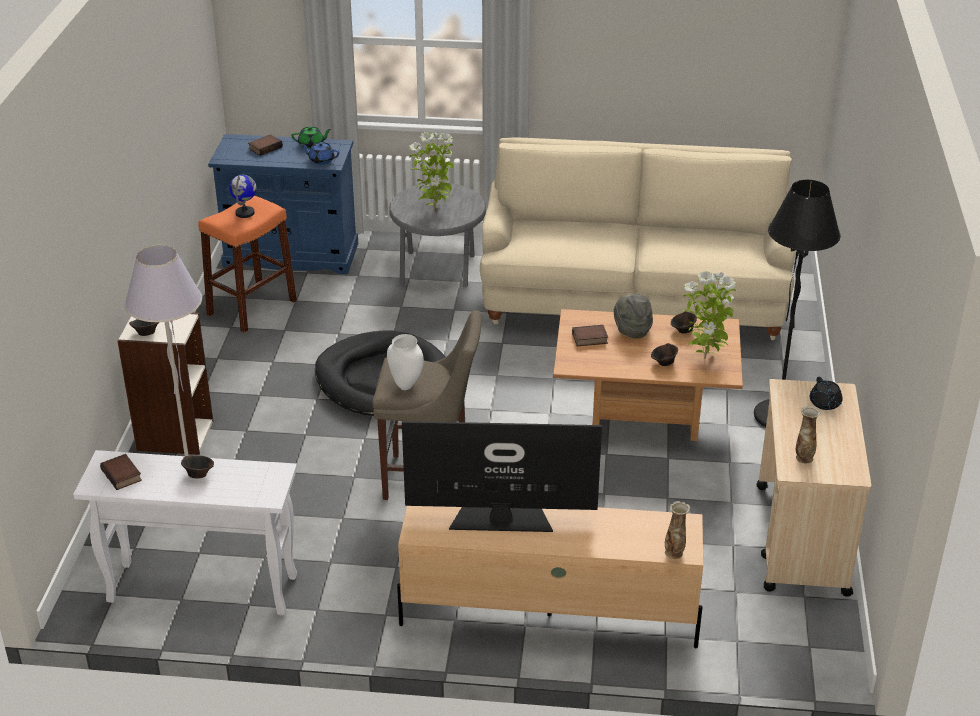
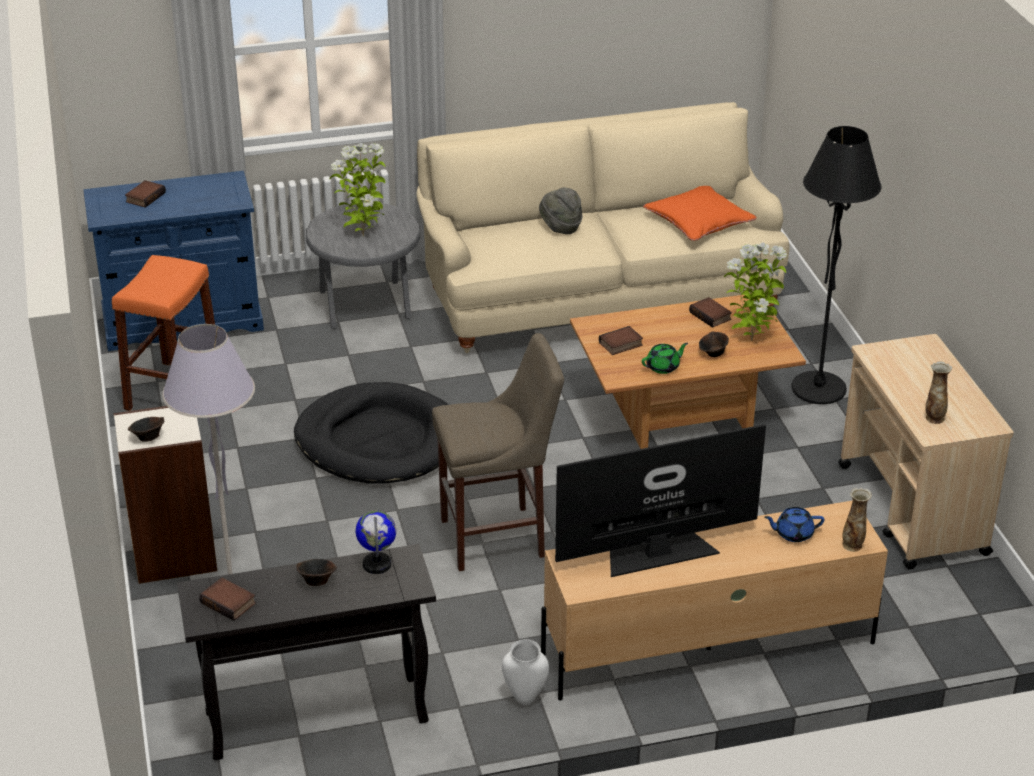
camera: 20 degrees left, 0 degrees up
white console table [73,450,297,616] -> black console table [177,544,436,760]
globe [229,175,256,218] -> globe moved to [356,511,396,574]
green teapot [291,126,332,148] -> green teapot moved to [642,343,688,374]
blue teapot [301,142,339,165] -> blue teapot moved to [764,507,825,542]
white vase [387,334,424,390] -> white vase moved to [502,639,549,705]
grey hat [614,294,653,338] -> grey hat moved to [539,188,583,234]
brown bowl [671,311,697,334] -> book [689,297,732,328]
black teapot [810,377,843,410] -> none
none -> orange pillow [643,186,757,241]

